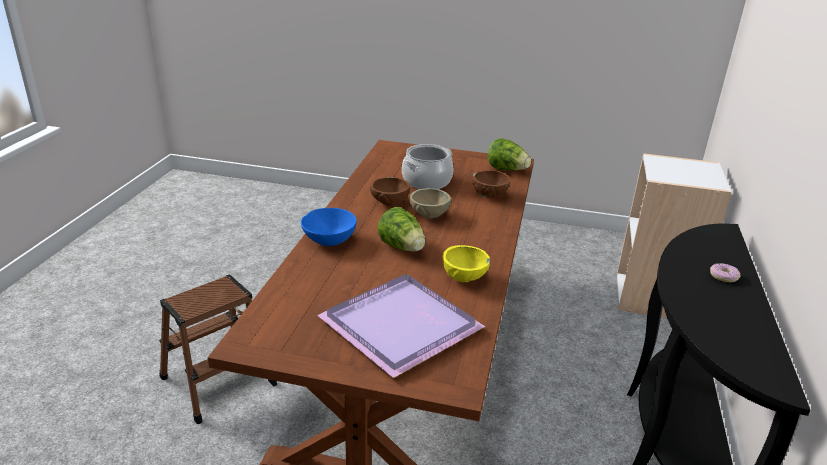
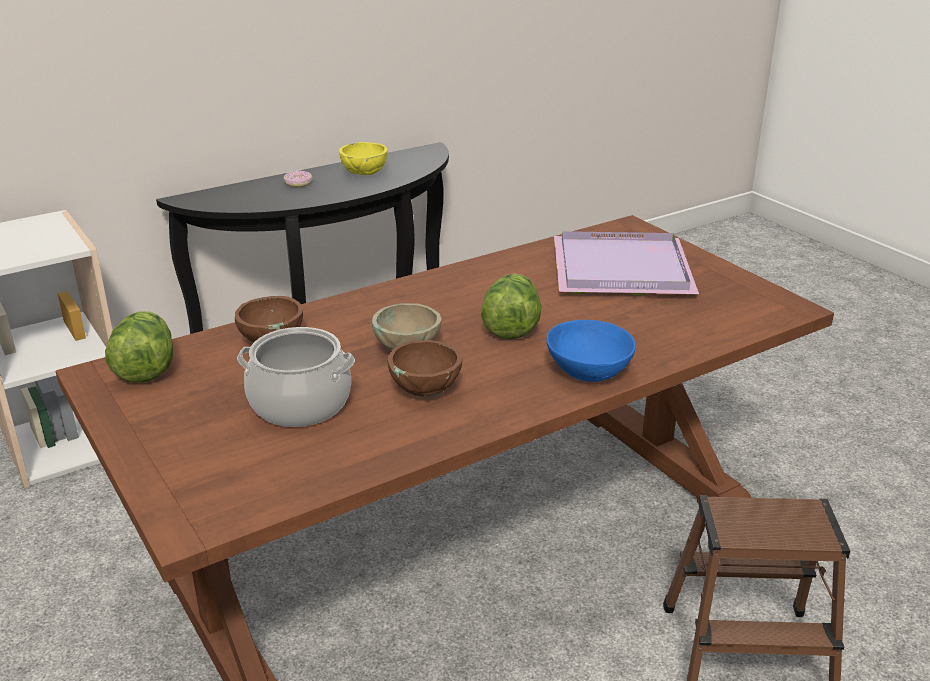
camera: 135 degrees left, 0 degrees up
yellow bowl [442,245,490,282] -> yellow bowl moved to [339,142,388,175]

